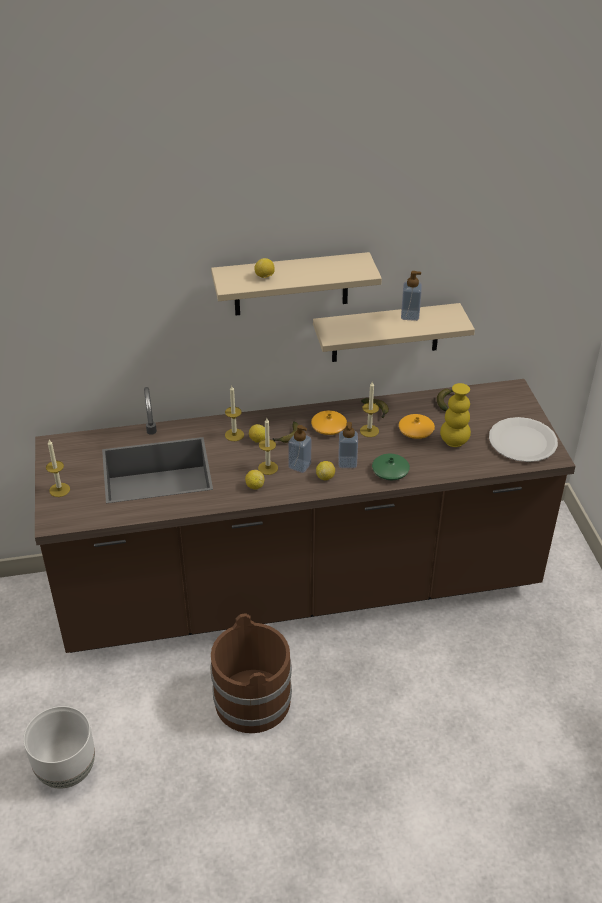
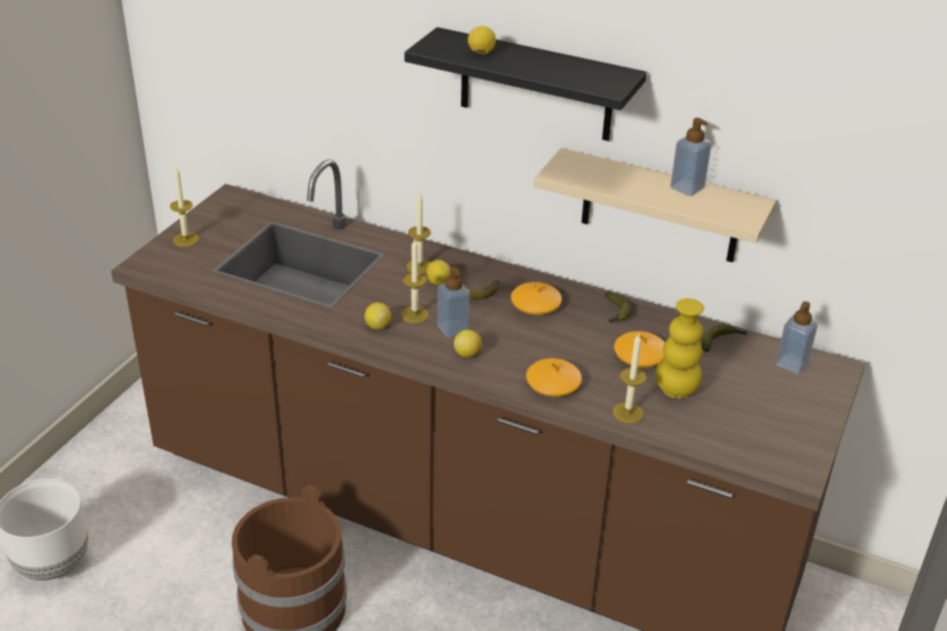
camera: 35 degrees right, 5 degrees down
beige shelf [211,252,382,315] -> black shelf [404,27,647,141]
soap dispenser [338,422,358,468] -> soap dispenser moved to [776,301,818,374]
candle [360,382,379,437] -> candle moved to [613,334,647,423]
green vase [372,453,410,481] -> orange vase [526,358,582,397]
white plate [489,417,558,462] -> none

